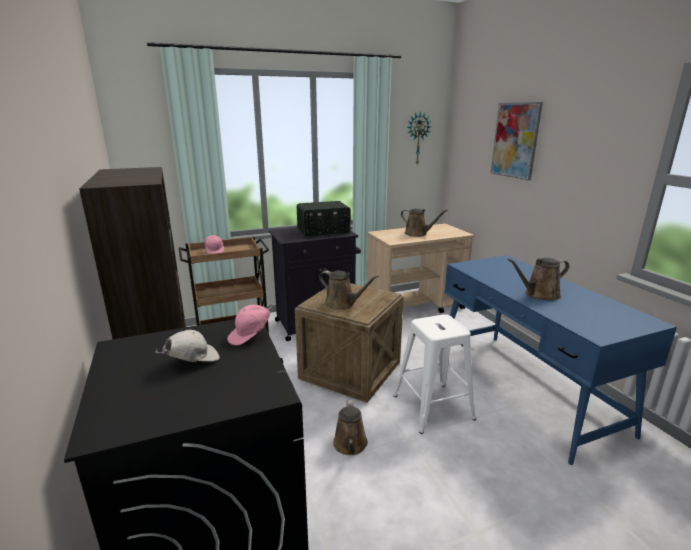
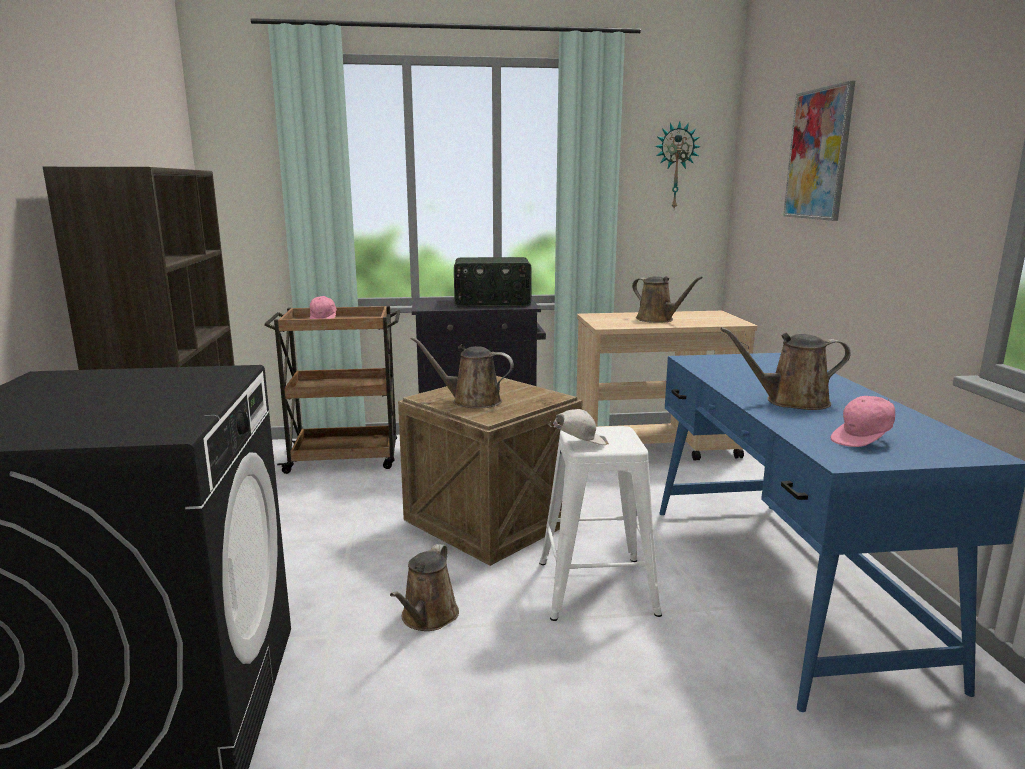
camera: 15 degrees right, 5 degrees down
white cap [155,330,220,362] -> white cap moved to [549,409,606,445]
pink cap [227,304,272,345] -> pink cap moved to [831,396,895,447]
brown watering can [319,271,379,310] -> brown watering can turned 150 degrees clockwise [411,337,514,408]

